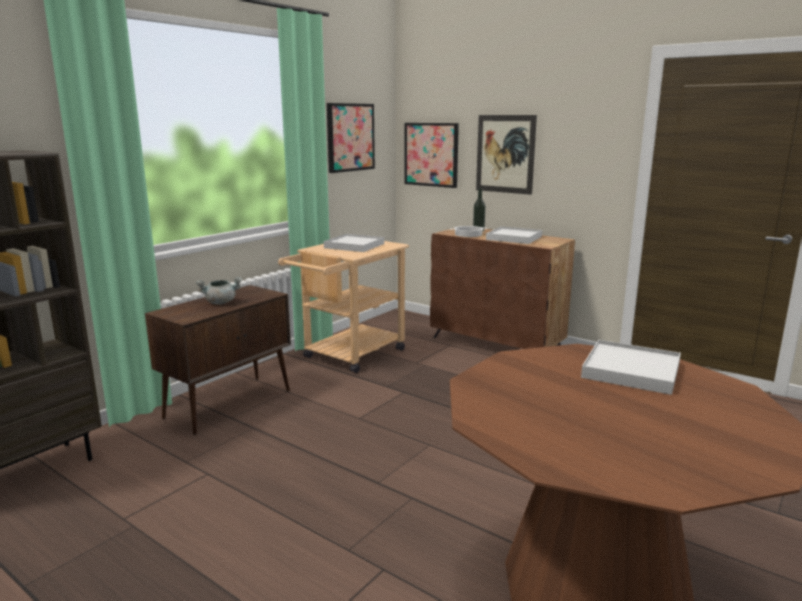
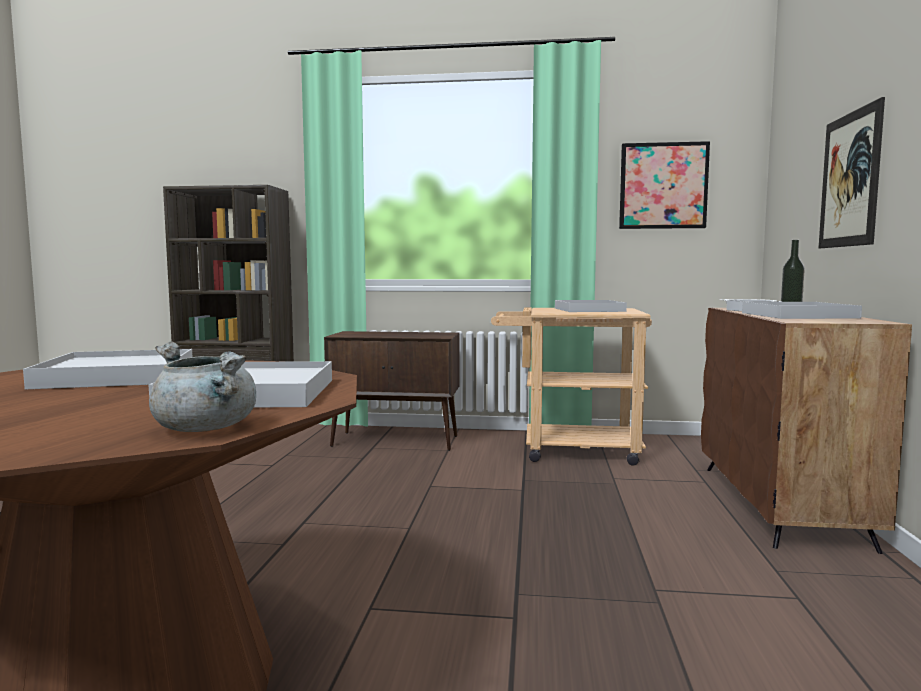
camera: 60 degrees right, 10 degrees down
grey cooking pot [196,277,242,305] -> grey cooking pot moved to [149,342,256,432]
picture [404,123,459,188] -> none
none -> white tray [23,349,192,389]

